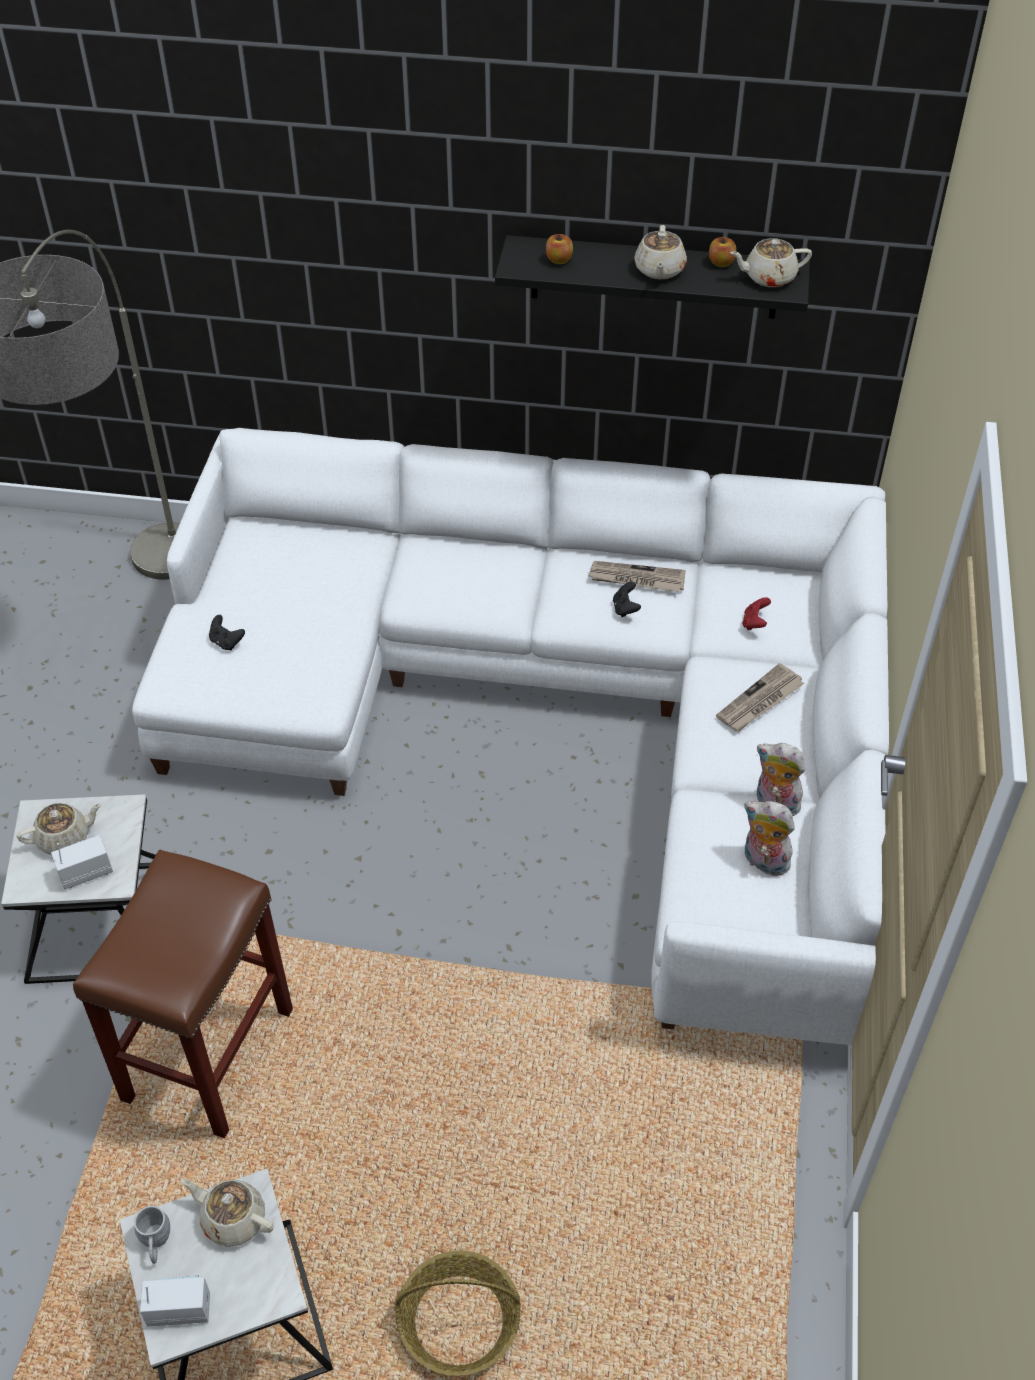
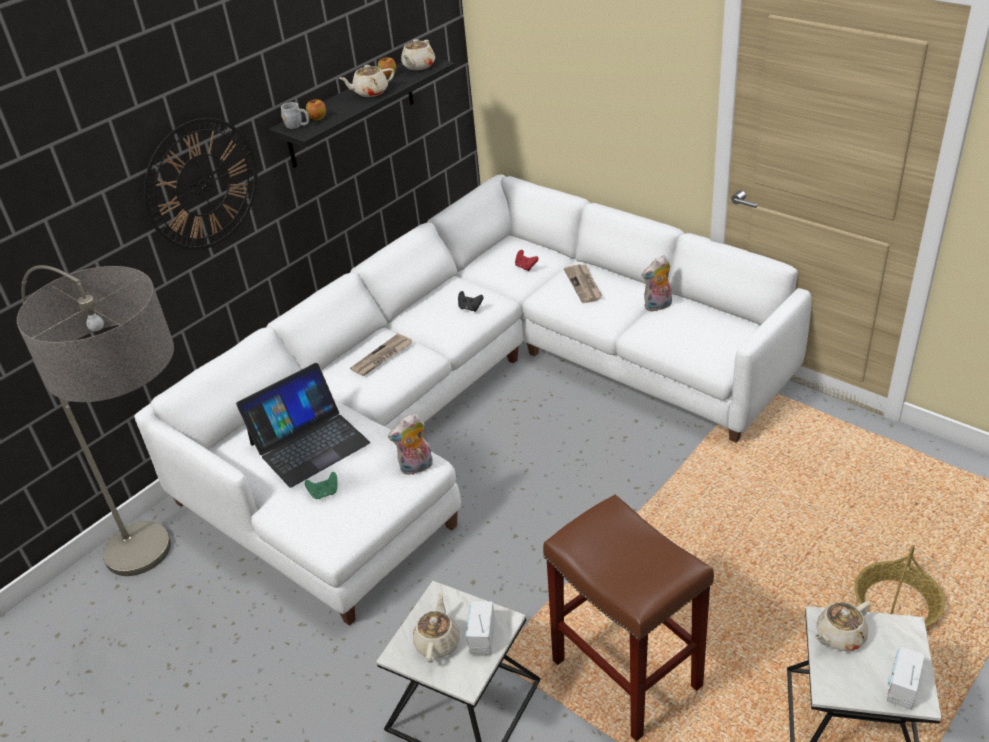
camera: 55 degrees left, 10 degrees down
grey mug [134,1206,170,1264] -> grey mug moved to [281,102,309,129]
black game controller [209,615,245,651] -> green game controller [305,472,337,499]
newspaper [589,561,686,592] -> newspaper moved to [350,334,412,376]
beige teapot [634,225,687,279] -> beige teapot turned 120 degrees clockwise [339,65,394,97]
plush toy [744,801,795,876] -> plush toy moved to [388,413,433,476]
none -> wall clock [144,118,258,250]
none -> laptop [236,363,370,488]

